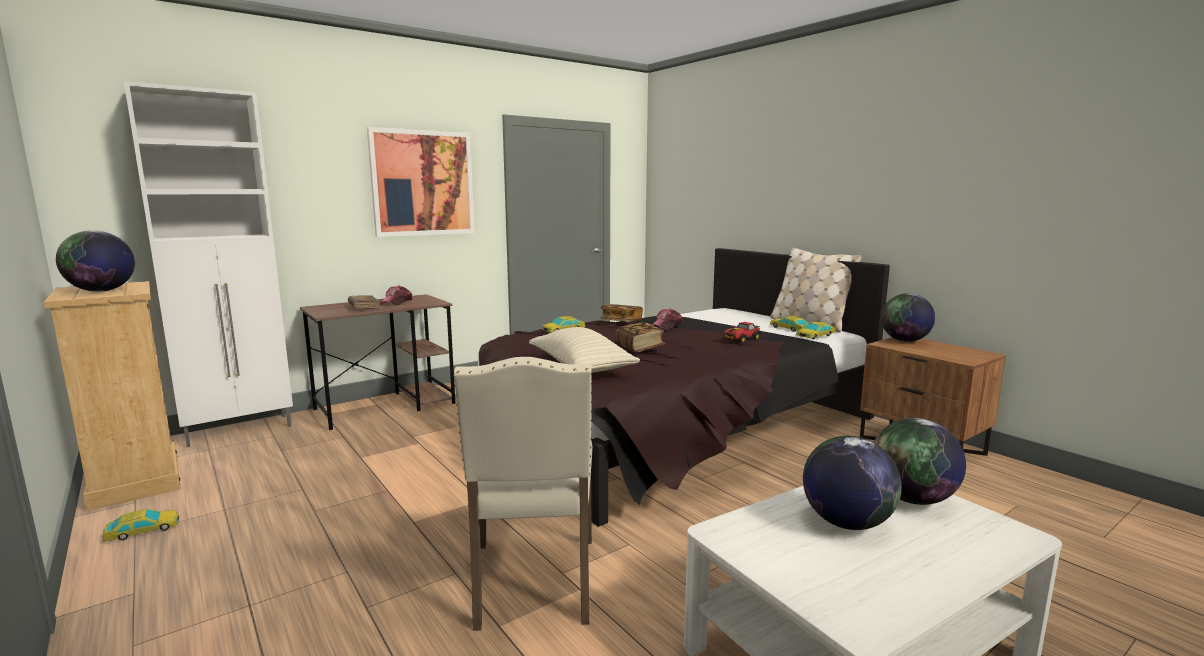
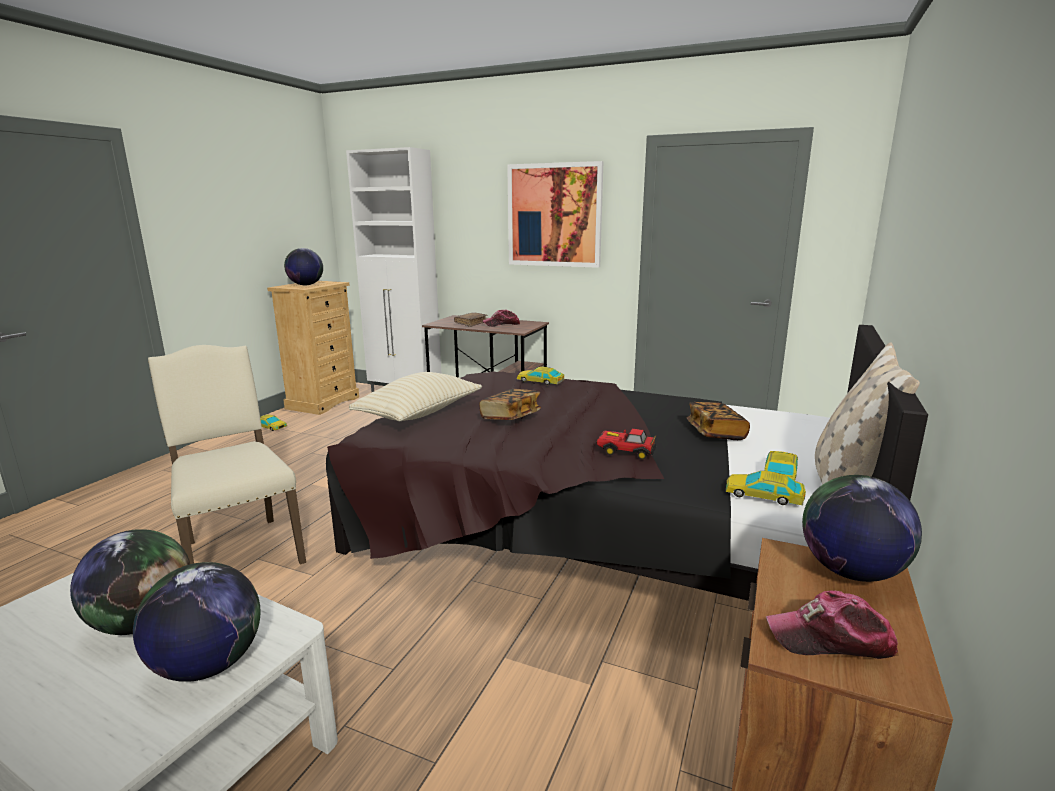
camera: 60 degrees right, 5 degrees up
beige chair [453,357,593,631] -> beige chair turned 90 degrees clockwise [148,345,306,565]
book [601,304,643,323] -> book moved to [686,402,750,440]
cap [652,309,683,330] -> cap moved to [766,591,898,659]

